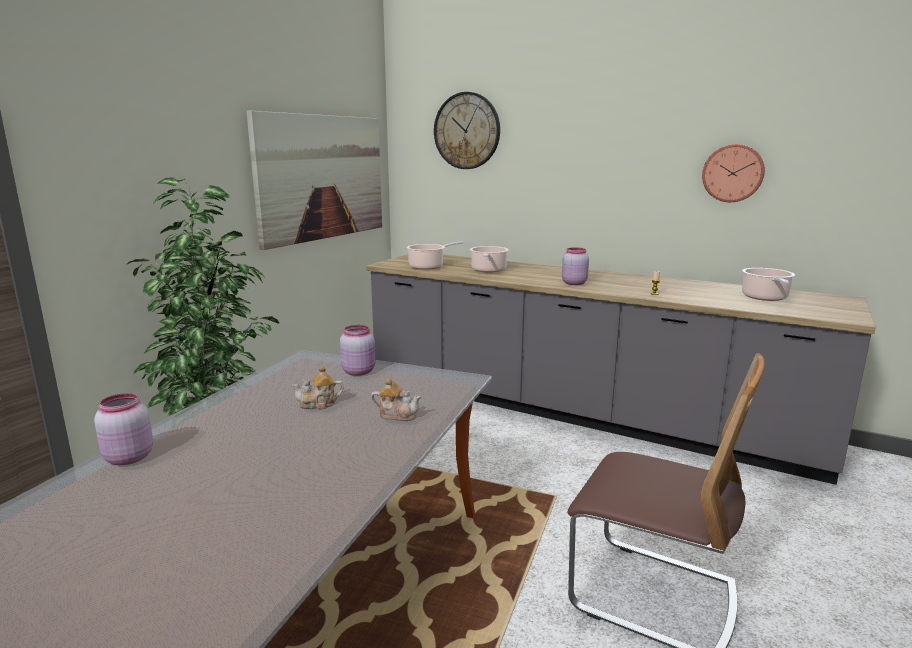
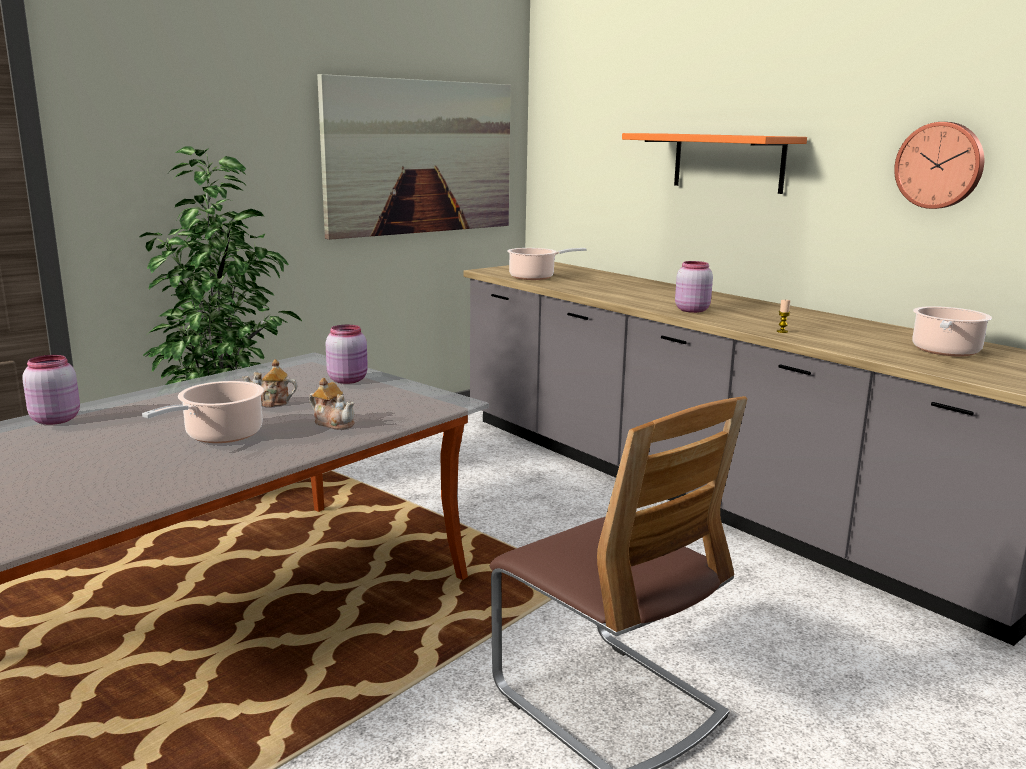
camera: 20 degrees right, 0 degrees up
wall clock [434,92,500,169] -> none
cooking pot [470,246,509,272] -> cooking pot moved to [142,381,264,443]
none -> orange shelf [622,133,807,194]

